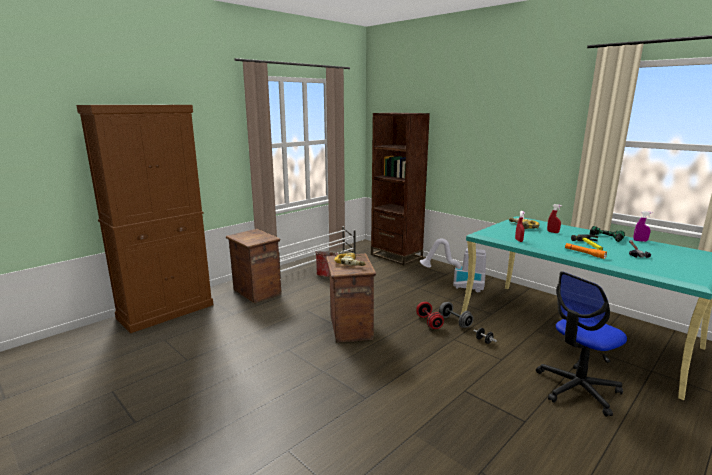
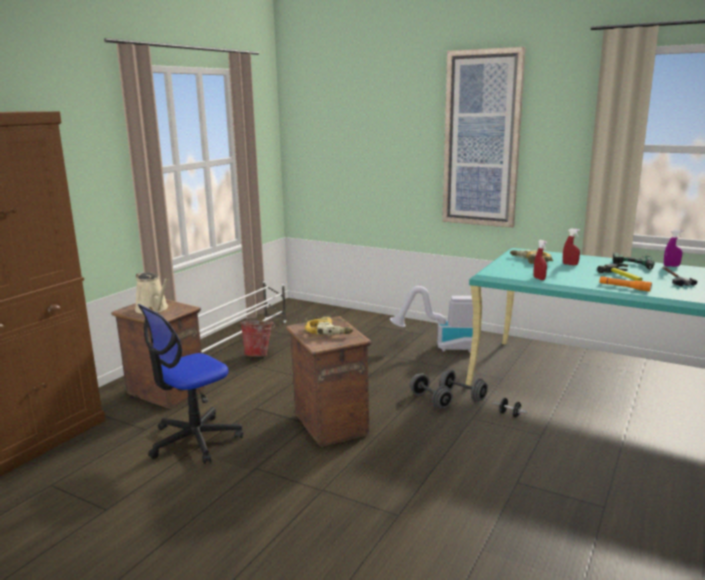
camera: 15 degrees left, 0 degrees up
brown bookcase [371,113,430,265] -> none
red dumbbell [416,302,444,329] -> grey dumbbell [410,373,453,409]
office chair [536,271,627,417] -> office chair moved to [138,304,243,464]
none -> beige watering can [135,272,169,314]
none -> picture [442,47,526,228]

